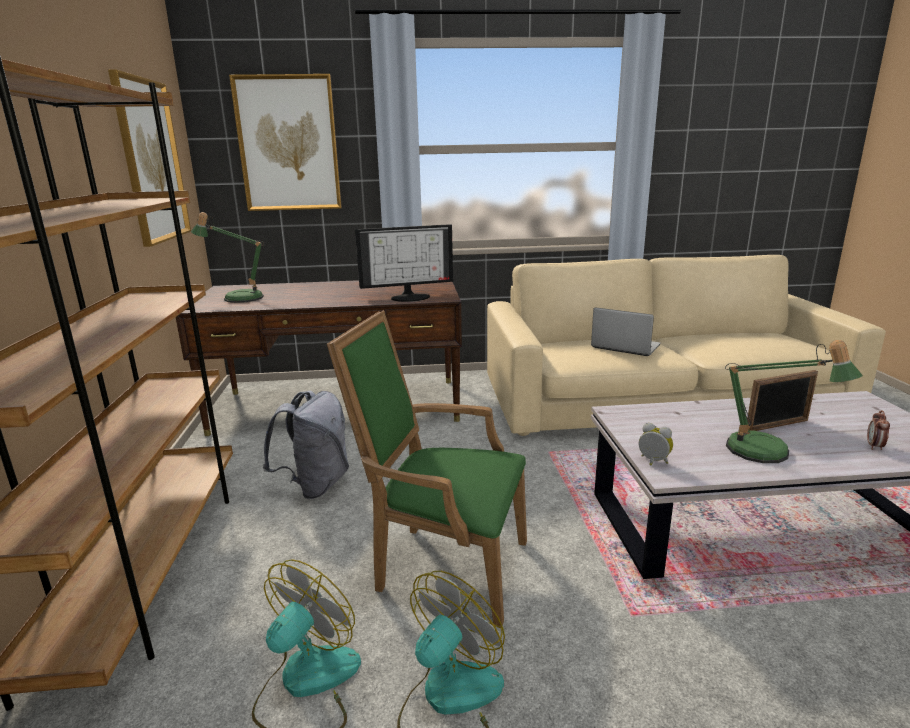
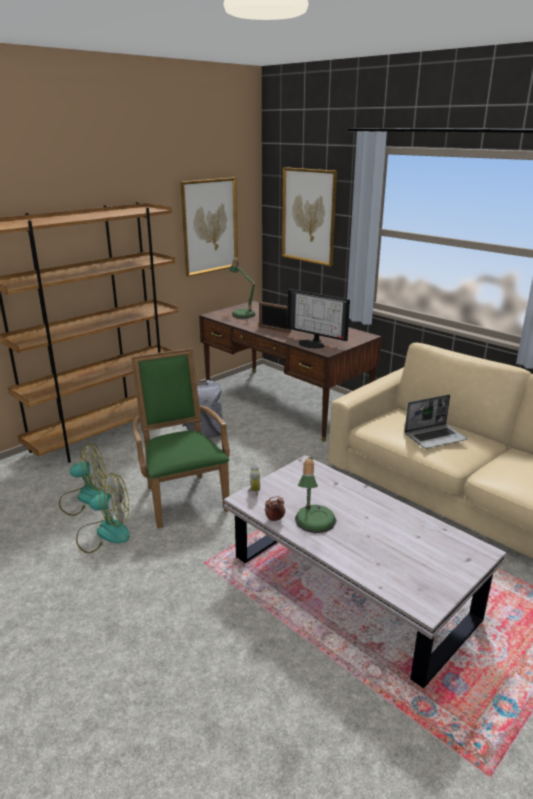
camera: 50 degrees right, 5 degrees up
laptop [591,308,660,356] -> laptop turned 75 degrees clockwise [405,395,468,449]
picture frame [747,370,818,431] -> picture frame moved to [259,301,291,333]
alarm clock [867,410,890,450] -> alarm clock moved to [265,496,285,522]

